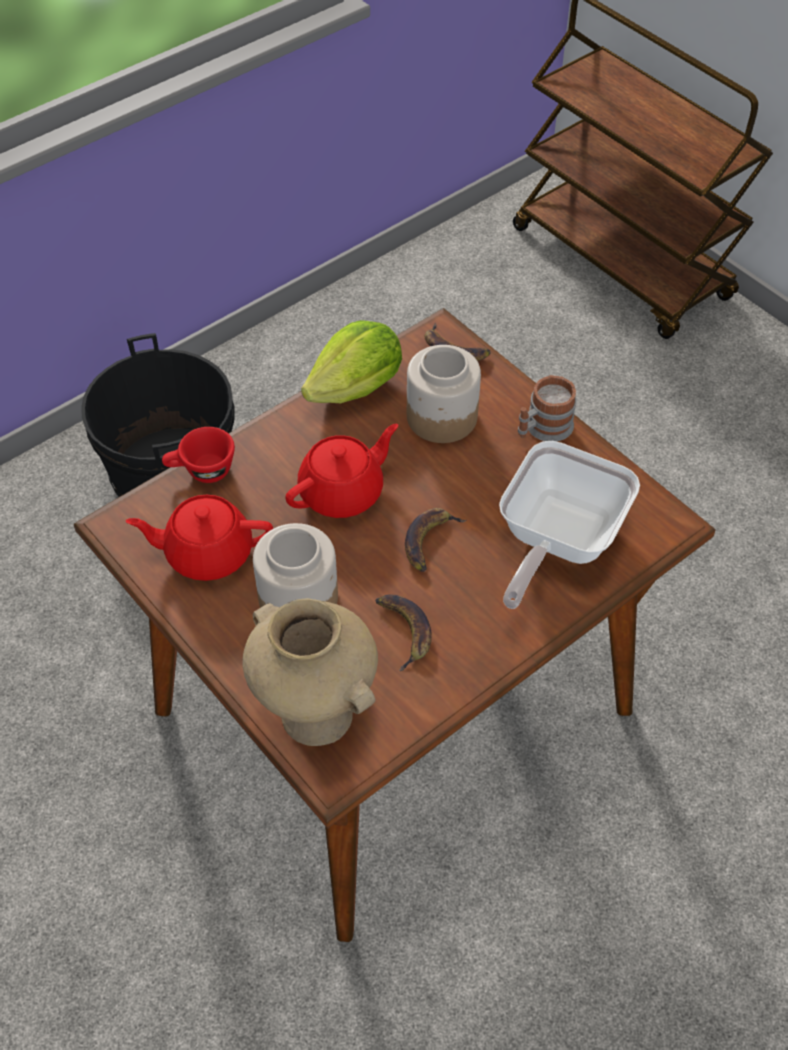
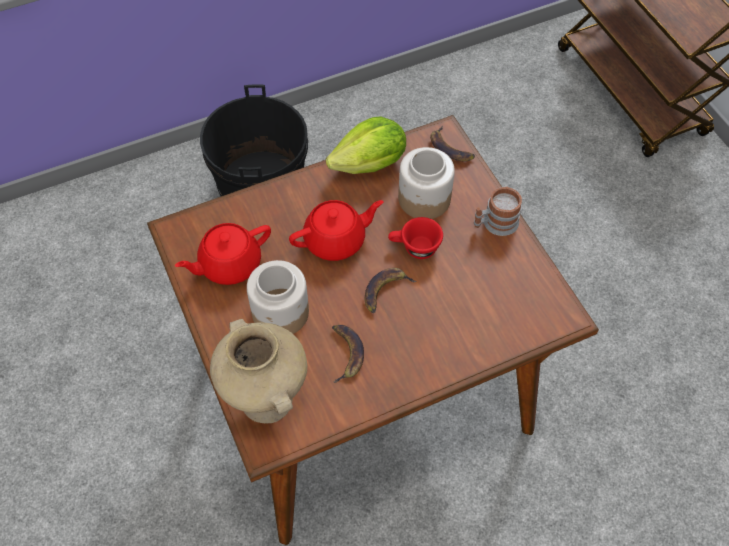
camera: 15 degrees right, 5 degrees up
red teapot [126,495,273,581] -> red teapot turned 45 degrees counterclockwise [175,223,271,285]
red cup [162,427,235,483] -> red cup moved to [388,217,443,259]
frying pan [499,441,640,609] -> none

